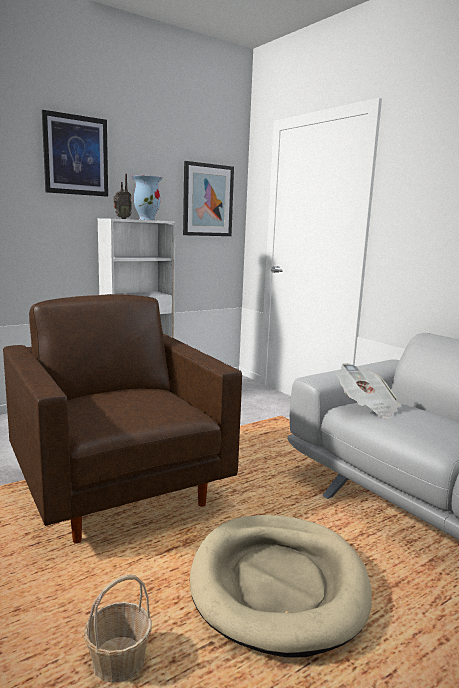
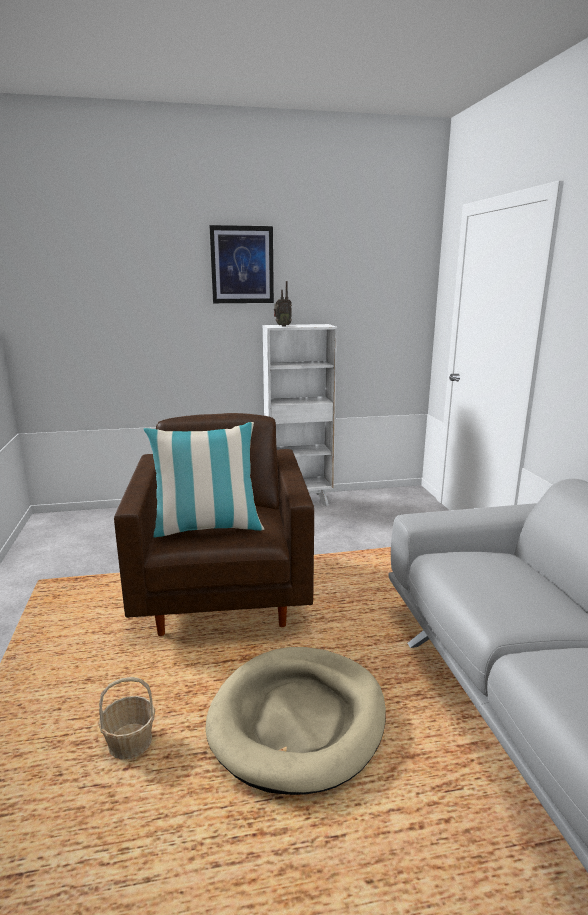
camera: 25 degrees right, 5 degrees up
vase [131,175,163,220] -> none
picture [183,161,234,236] -> none
newspaper [337,363,401,419] -> none
none -> pillow [143,422,264,538]

